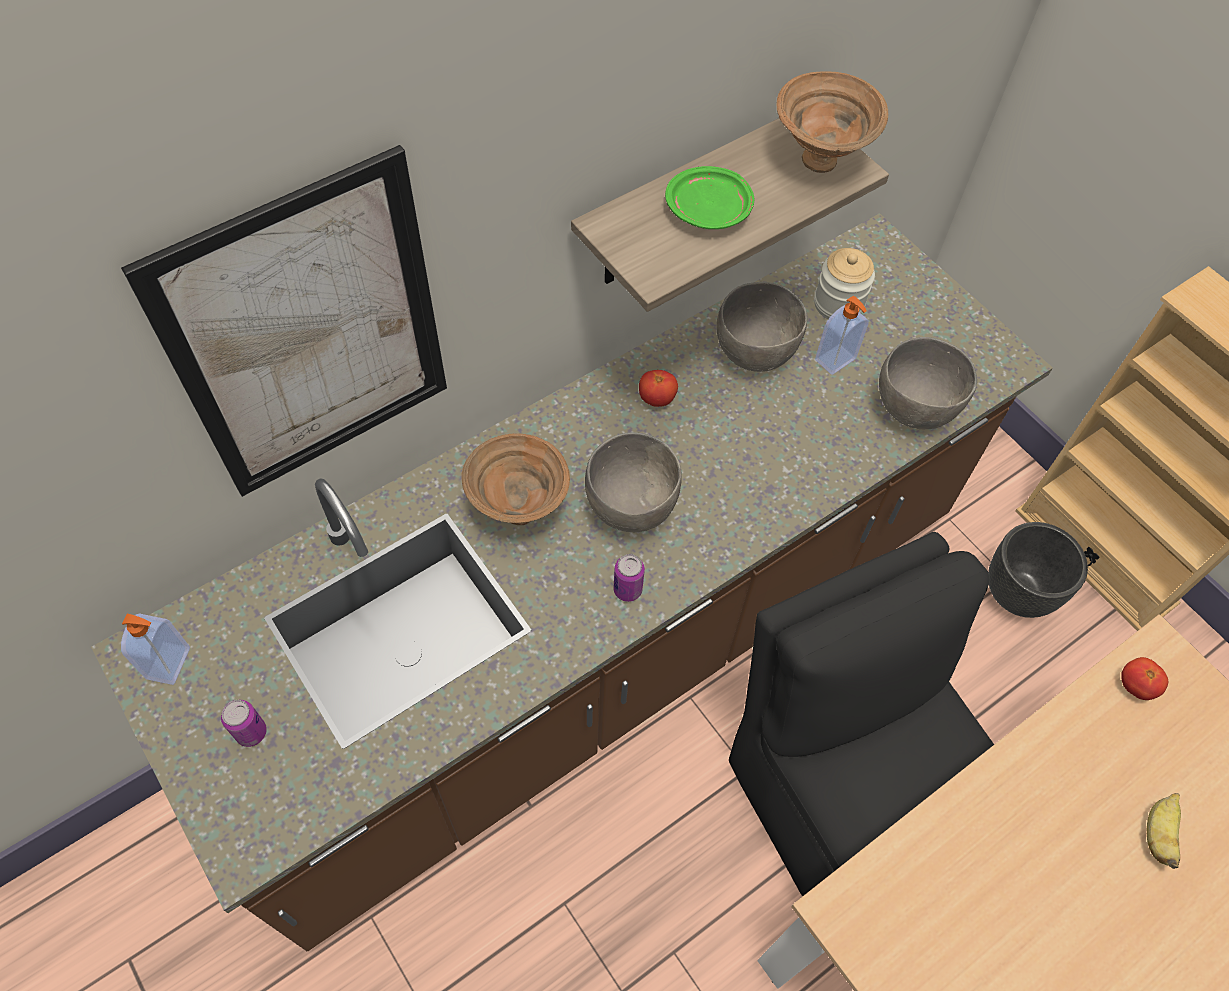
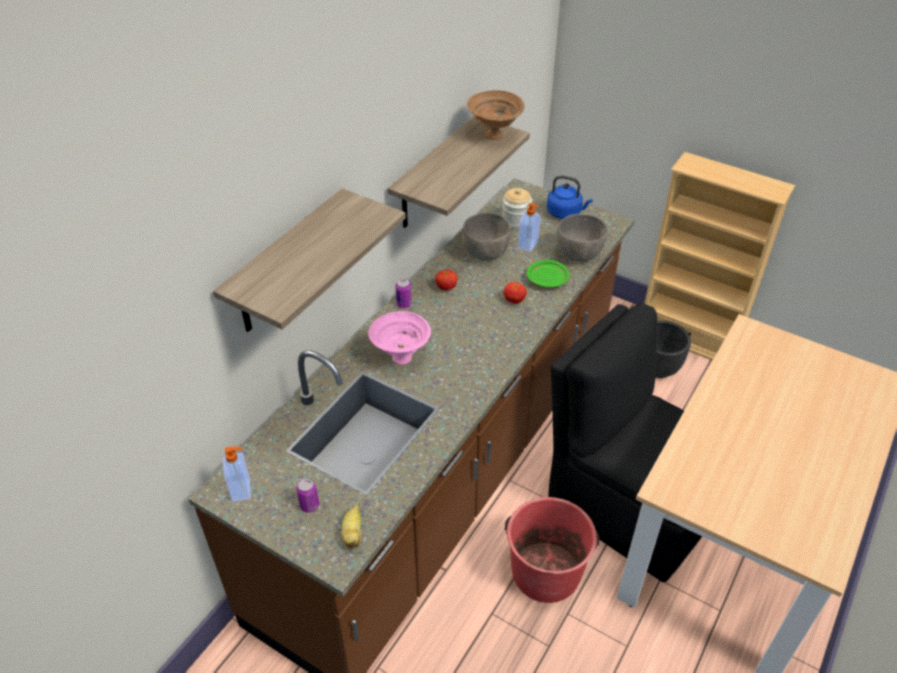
camera: 20 degrees left, 15 degrees down
picture [121,145,447,497] -> shelf [213,188,406,332]
brown bowl [461,433,570,525] -> pink bowl [368,311,431,365]
grey bowl [585,432,682,532] -> none
can [613,554,645,602] -> can moved to [396,278,412,308]
green plate [665,166,754,229] -> green plate moved to [526,260,570,287]
tomato [1121,657,1168,700] -> tomato moved to [504,282,527,304]
banana [1147,793,1181,869] -> banana moved to [342,504,361,549]
none -> red bucket [505,497,600,603]
none -> blue kettle [547,175,593,219]

